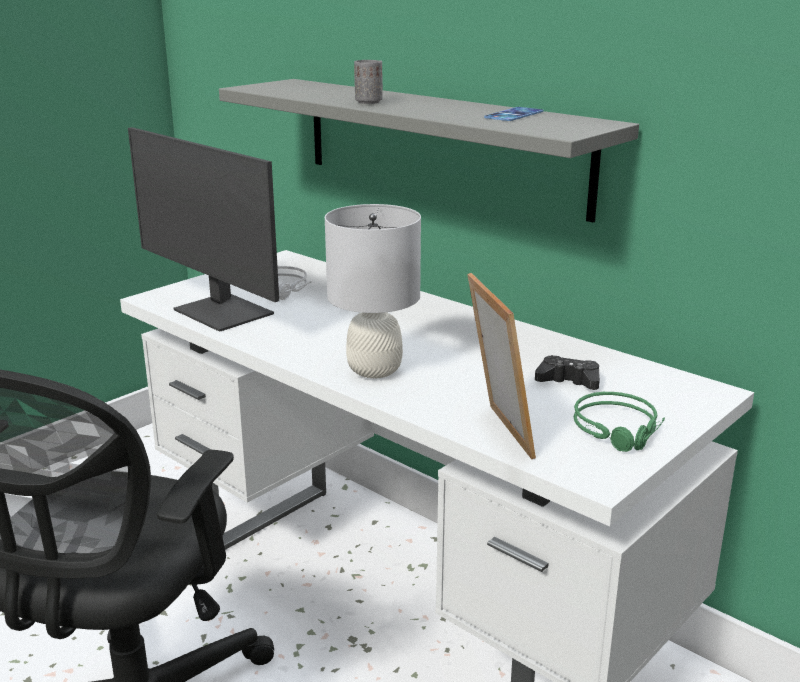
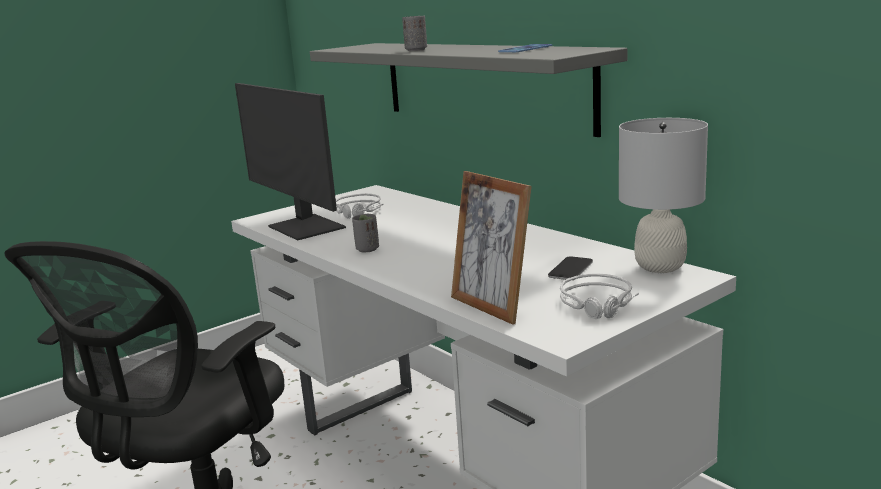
camera: 10 degrees right, 5 degrees down
grey table lamp [325,204,421,379] -> grey table lamp moved to [619,118,708,273]
picture frame [467,273,536,459] -> picture frame turned 150 degrees clockwise [451,171,532,325]
black game controller [535,355,600,390] -> phone [548,256,593,280]
green headphones [574,392,665,452] -> grey headphones [560,274,639,319]
none -> grey cup [352,214,379,253]

